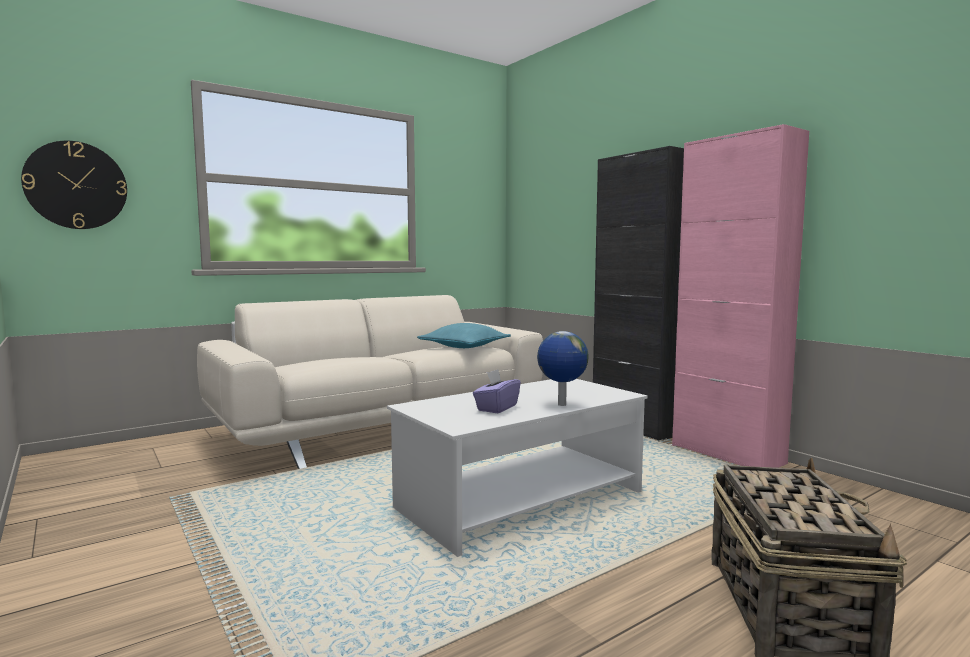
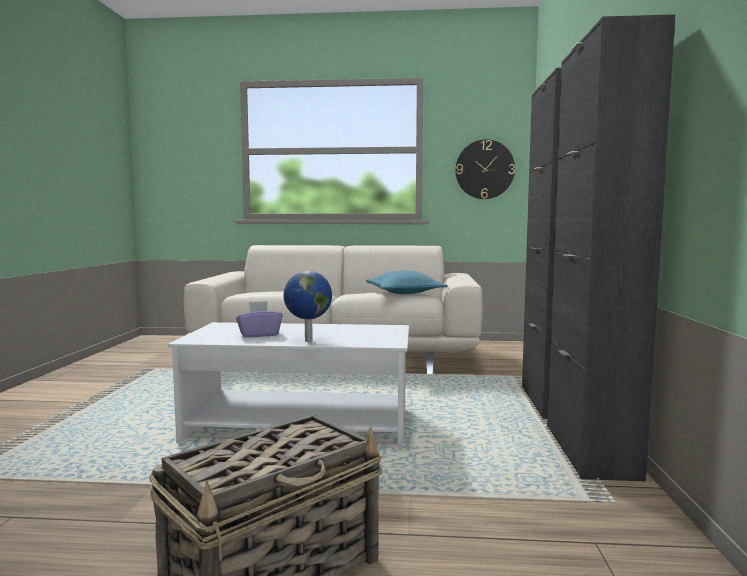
camera: 40 degrees right, 0 degrees up
wall clock [21,141,127,229] -> wall clock moved to [455,139,515,199]
pink cabinet [672,124,809,468] -> black cabinet [547,14,675,481]

